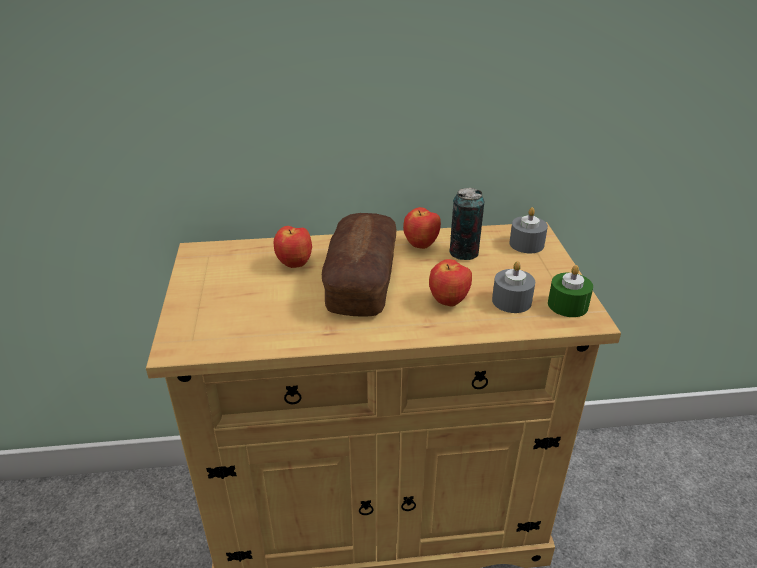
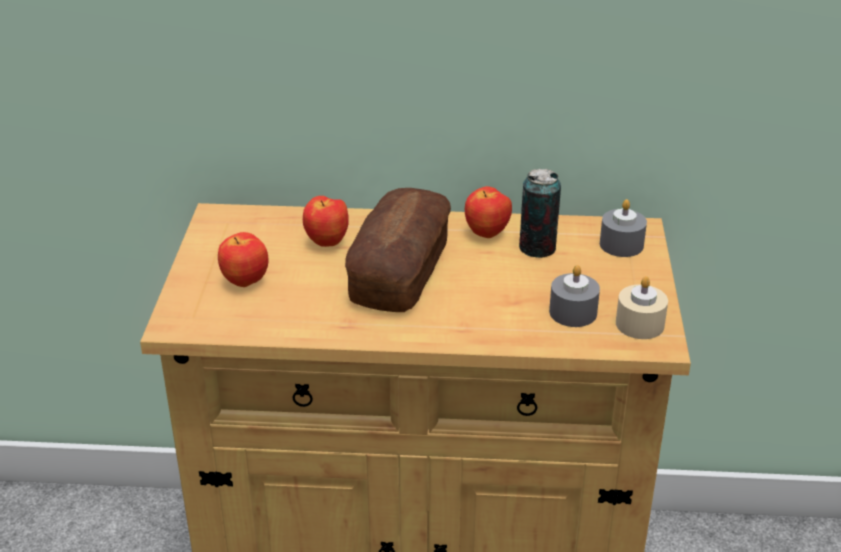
camera: 10 degrees right, 0 degrees up
apple [429,259,472,306] -> apple moved to [218,232,269,287]
green candle [548,265,593,317] -> beige candle [616,276,668,339]

